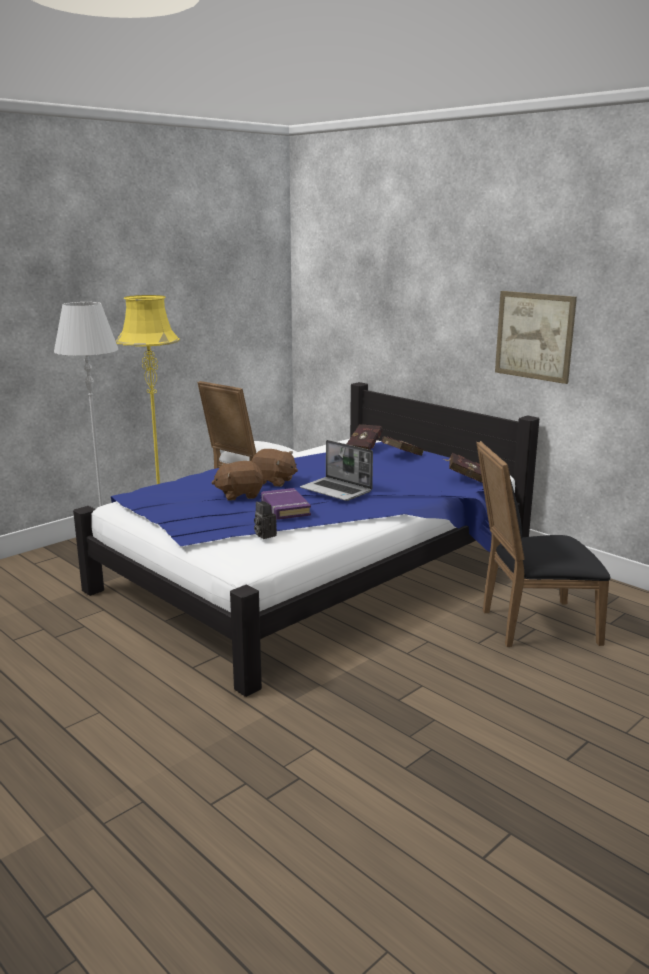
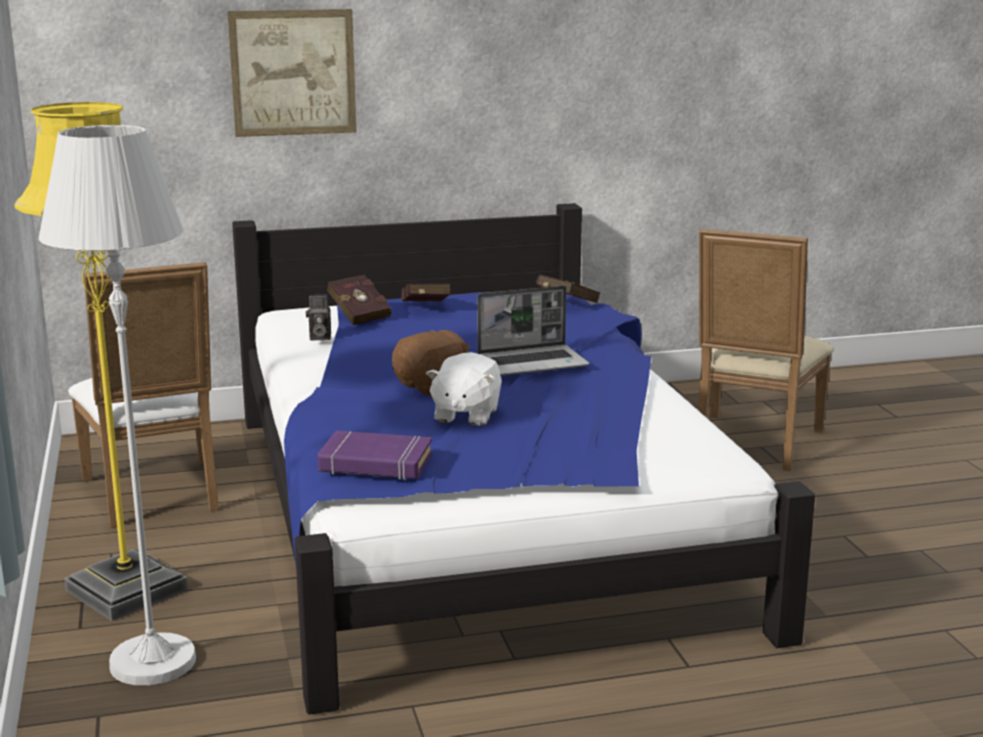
camera: 60 degrees left, 0 degrees up
brown plush toy [212,461,264,501] -> white plush toy [426,352,502,426]
camera [254,501,277,539] -> camera moved to [306,293,331,340]
purple book [261,488,311,520] -> purple book moved to [318,431,432,480]
black chair [477,441,610,647] -> beige chair [698,229,834,471]
picture [495,291,577,384] -> picture moved to [228,9,356,137]

